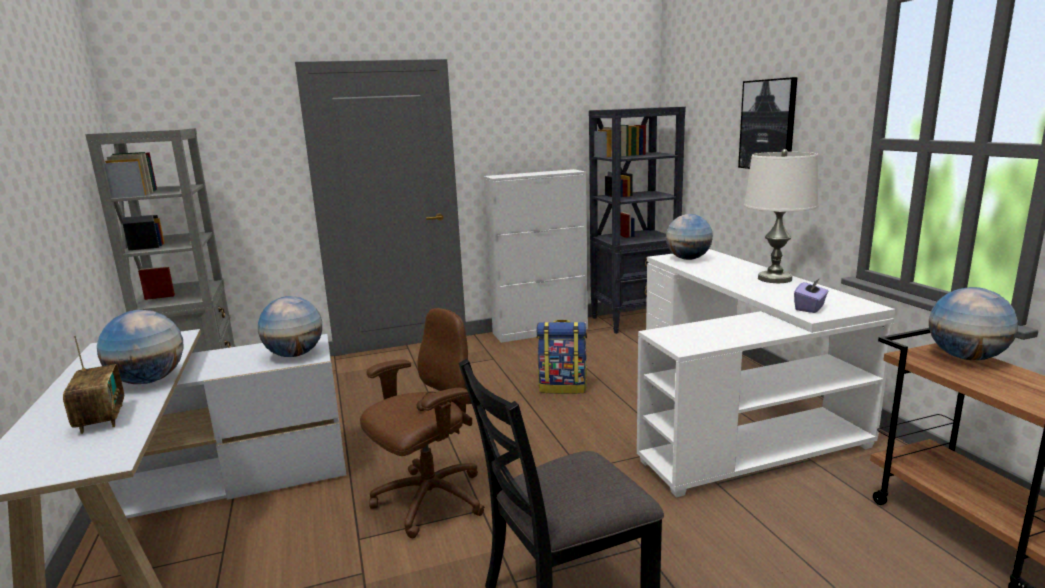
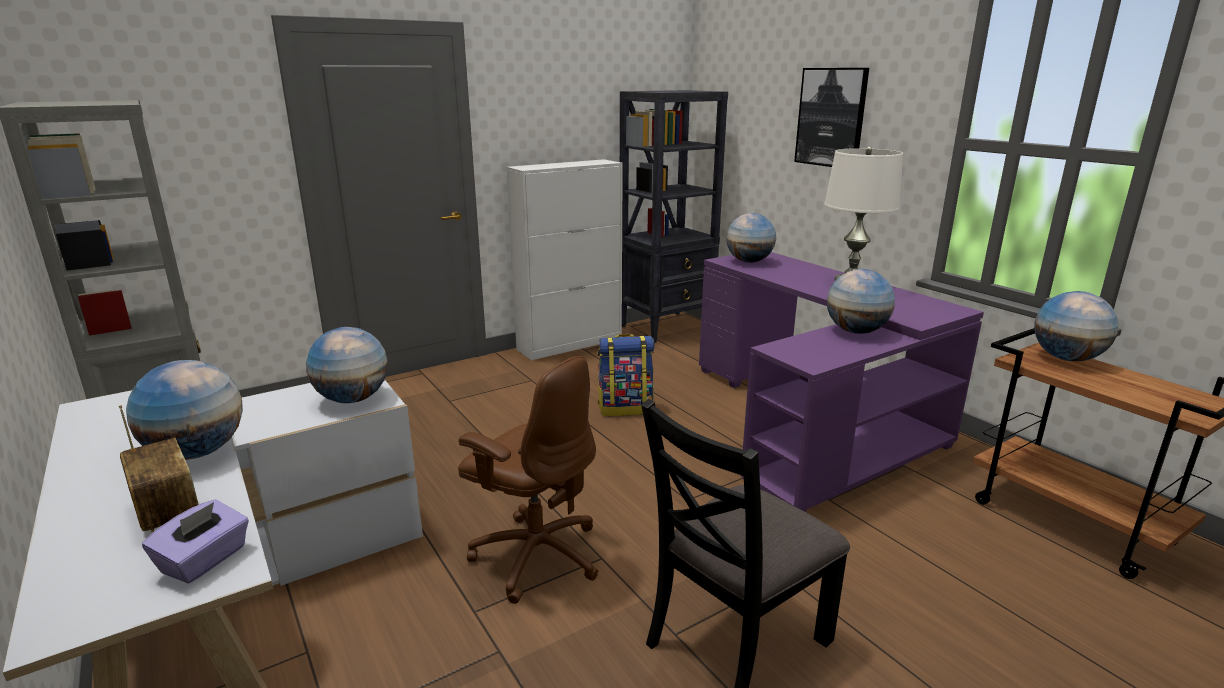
camera: 15 degrees left, 5 degrees up
brown office chair [360,308,485,538] -> brown office chair turned 90 degrees clockwise [458,356,599,604]
white desk [637,249,895,497] -> purple desk [699,252,984,512]
purple tissue box [794,278,829,313] -> purple tissue box moved to [142,499,249,584]
none -> globe [827,269,895,334]

